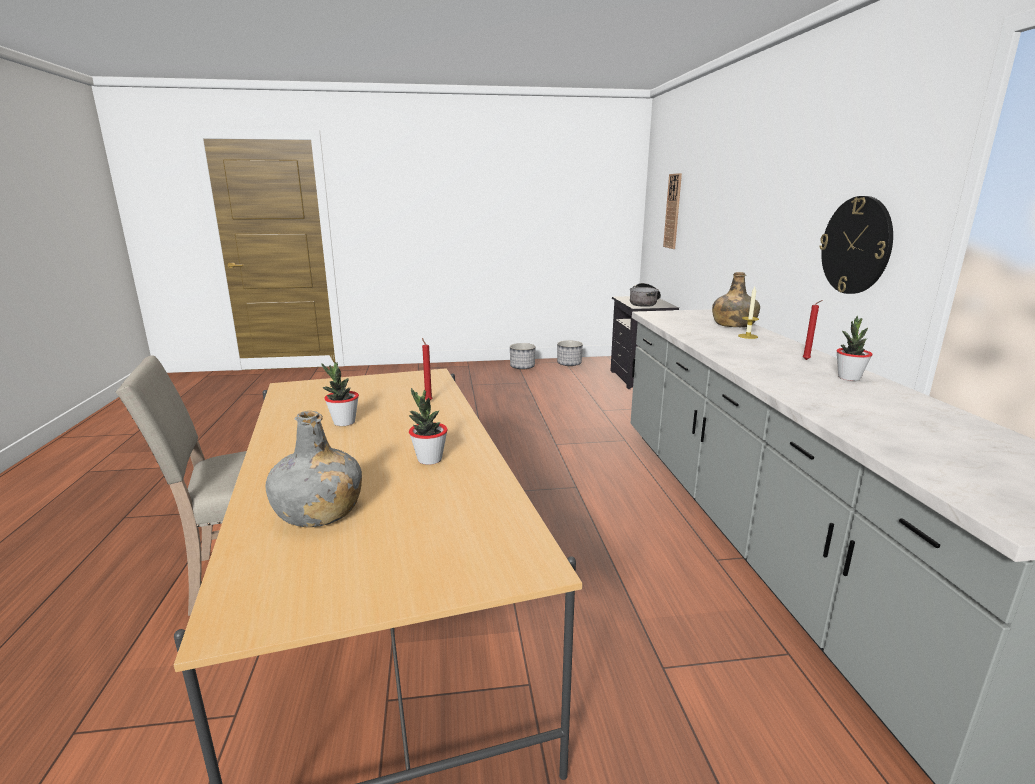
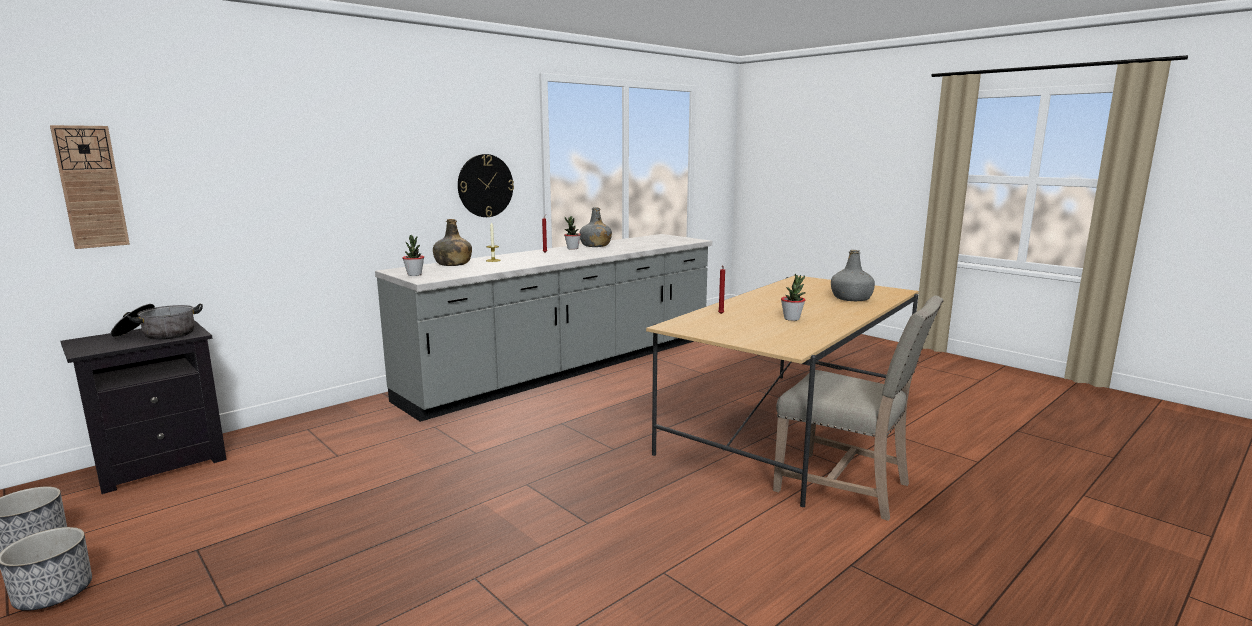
camera: 125 degrees left, 5 degrees down
potted plant [409,388,448,465] -> potted plant moved to [402,235,424,276]
none -> grey bottle [579,207,612,247]

